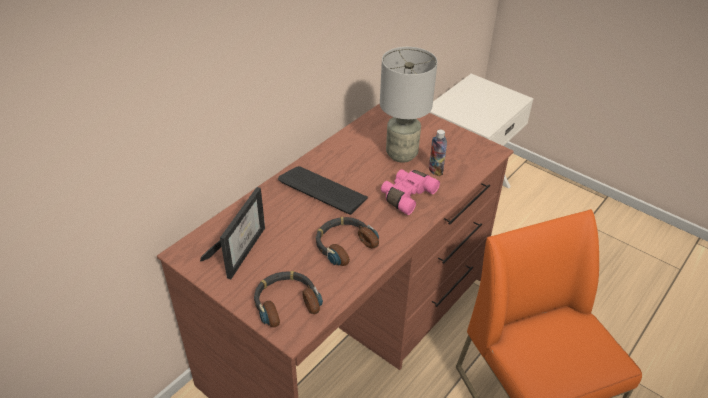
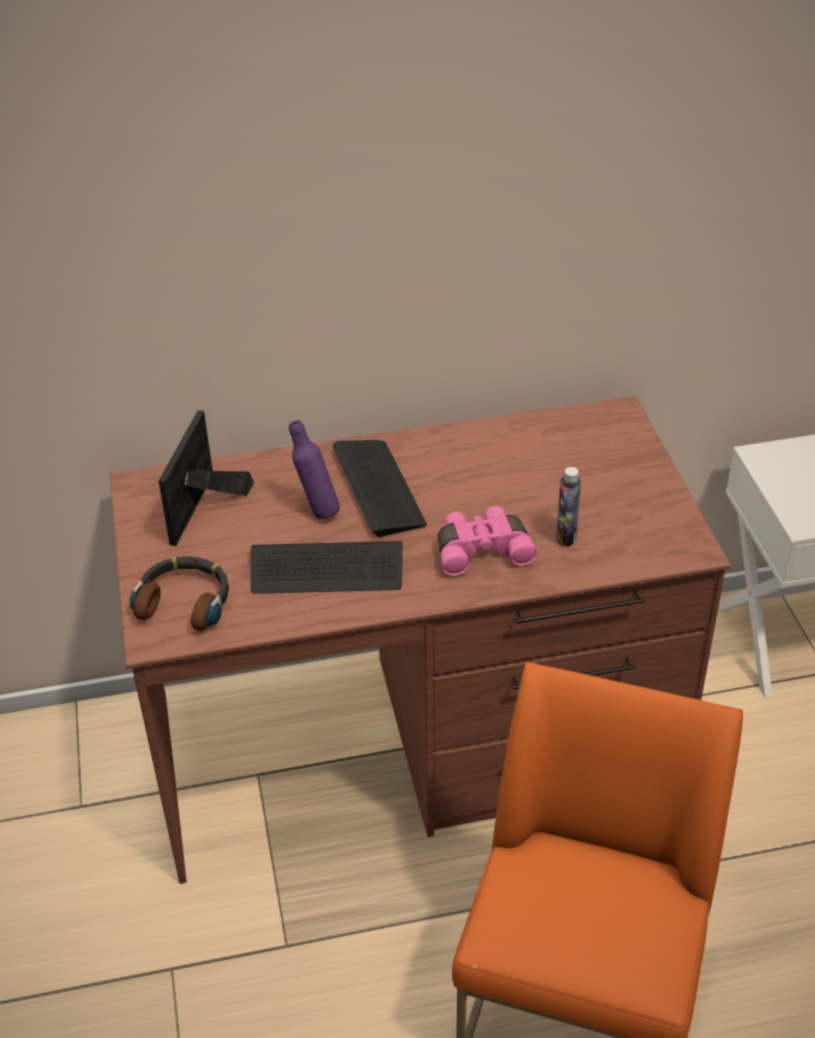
camera: 40 degrees right, 0 degrees up
picture frame [200,187,265,279] -> picture frame turned 135 degrees clockwise [158,410,254,546]
headphones [316,217,379,266] -> keyboard [250,541,403,594]
grey table lamp [380,47,438,163] -> none
none -> purple bottle [289,420,340,519]

